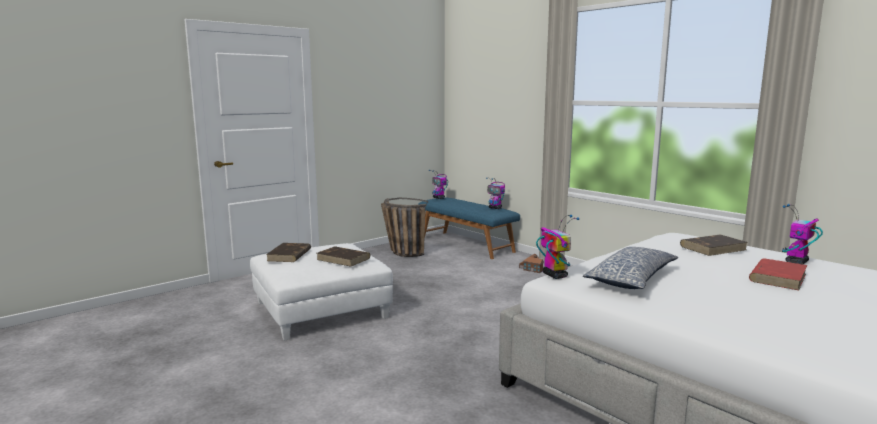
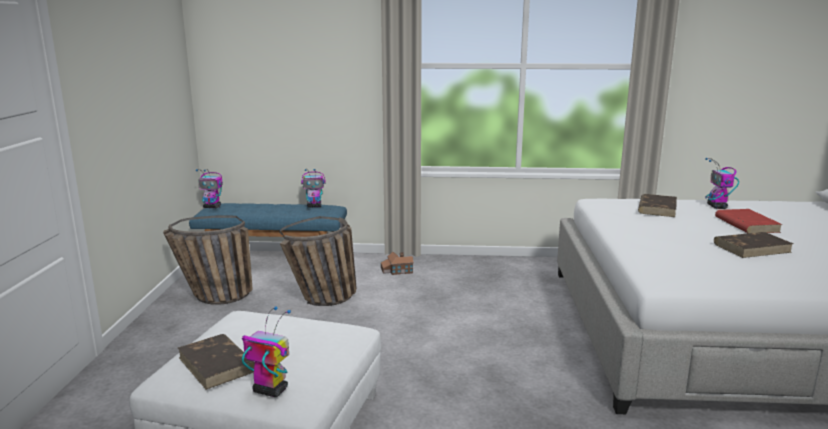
camera: 45 degrees left, 5 degrees up
brown book [317,247,370,267] -> brown book moved to [714,232,794,258]
toy robot [536,215,579,279] -> toy robot moved to [242,306,291,397]
pillow [583,247,678,289] -> none
none -> basket [279,216,357,306]

